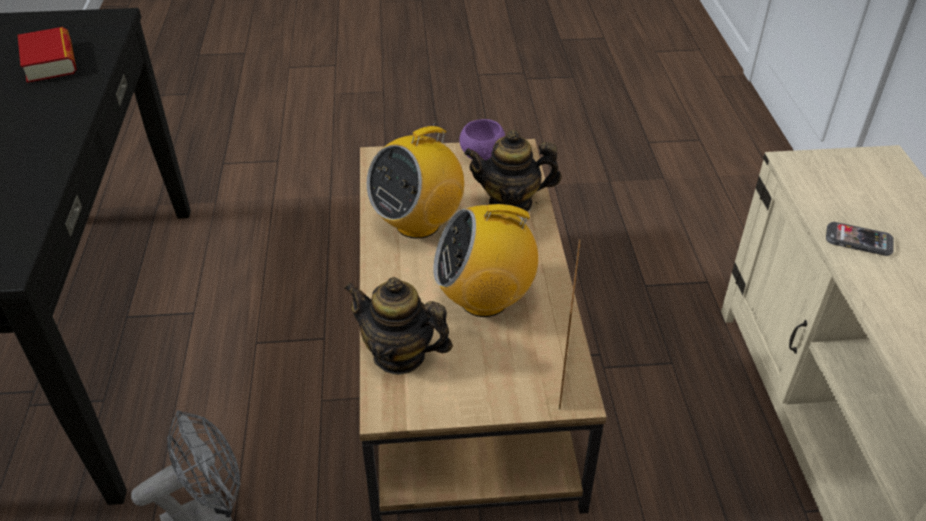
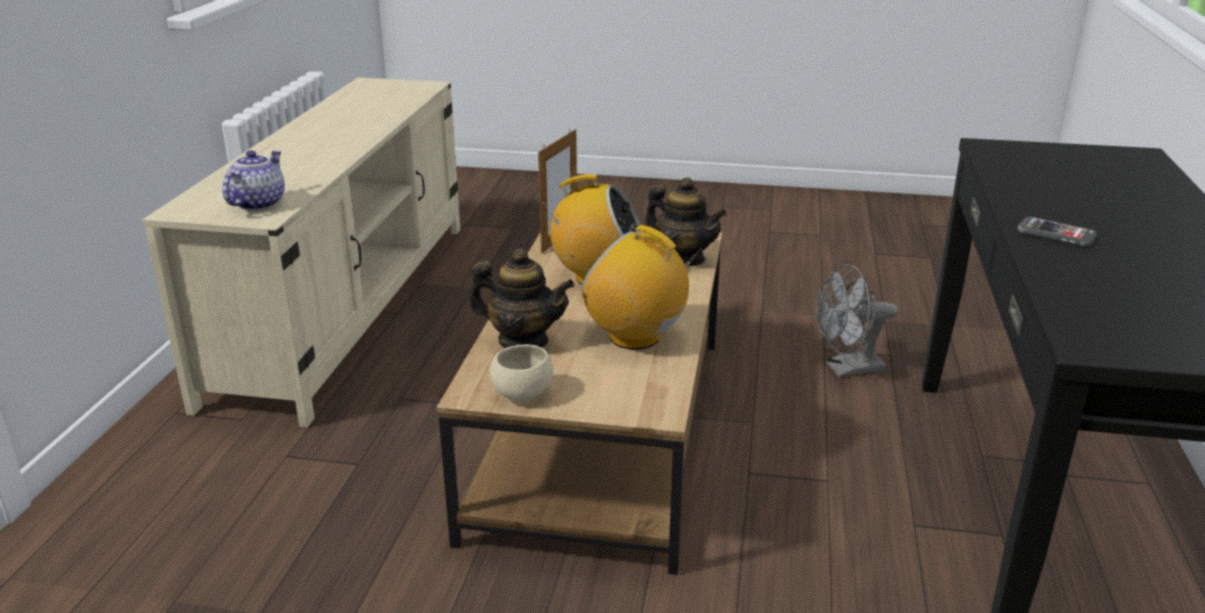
camera: 165 degrees left, 15 degrees down
book [18,27,77,83] -> none
radio [367,121,464,239] -> radio turned 120 degrees counterclockwise [581,225,702,350]
purple bowl [459,119,505,161] -> beige bowl [490,344,553,402]
phone [826,222,894,256] -> phone moved to [1017,217,1097,246]
none -> teapot [222,150,285,211]

